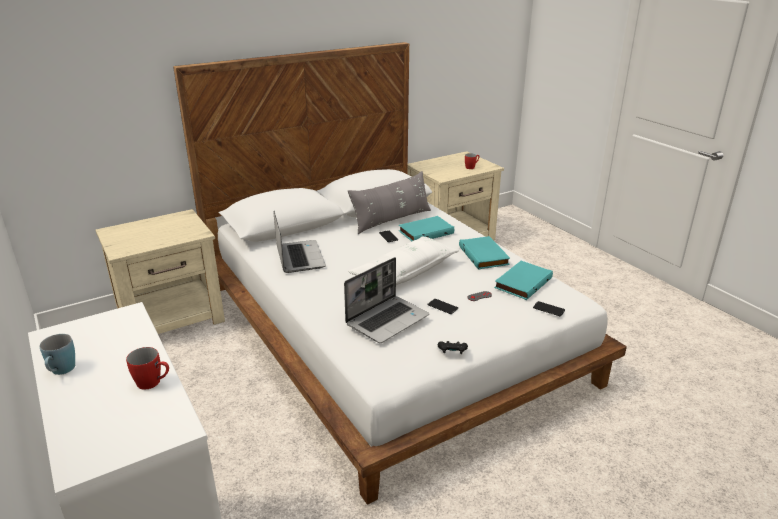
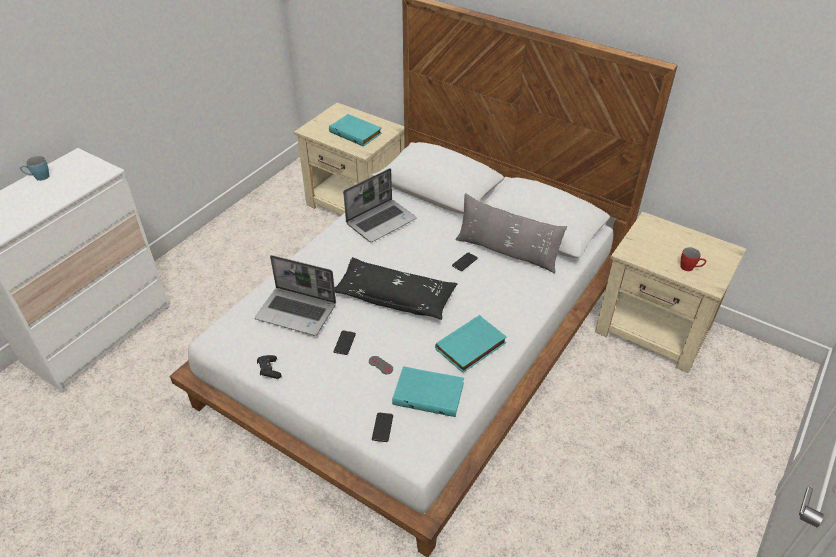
camera: 65 degrees right, 15 degrees up
red mug [126,347,169,390] -> none
white pillow [348,236,459,285] -> black pillow [334,257,457,320]
turquoise book [399,216,454,241] -> turquoise book moved to [329,114,382,147]

